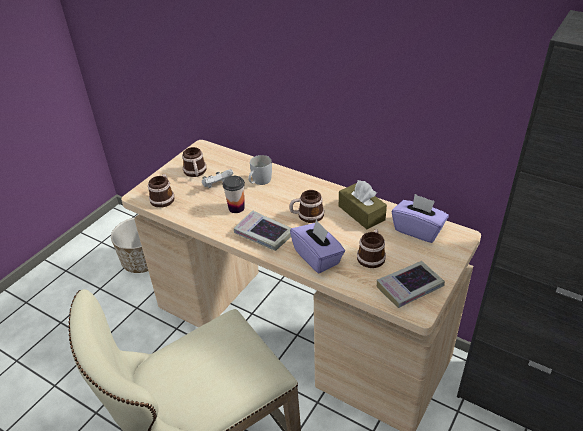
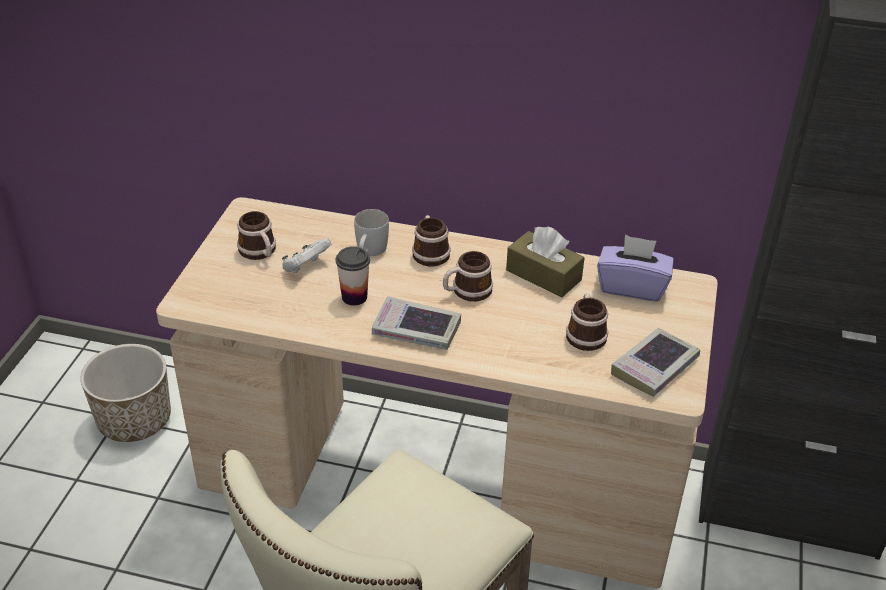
camera: 20 degrees left, 0 degrees up
mug [148,174,175,208] -> mug moved to [412,215,450,266]
purple tissue box [290,219,345,274] -> none

